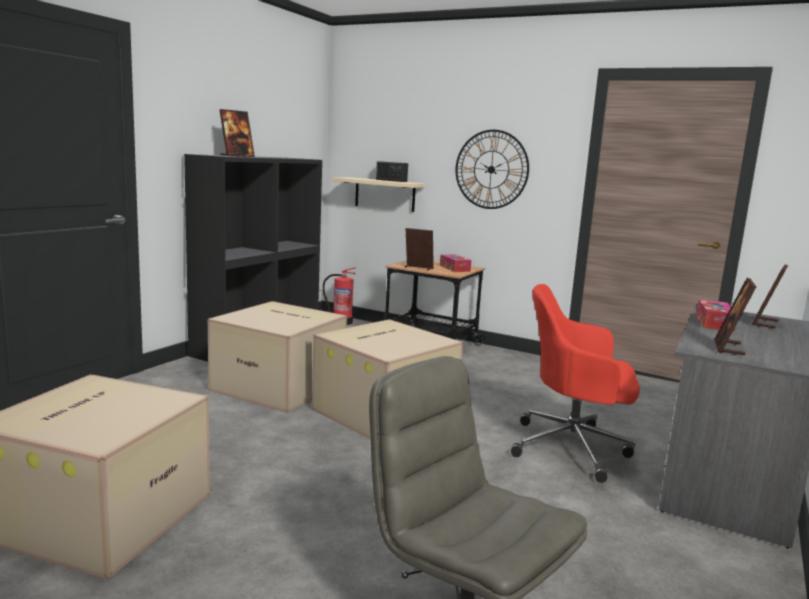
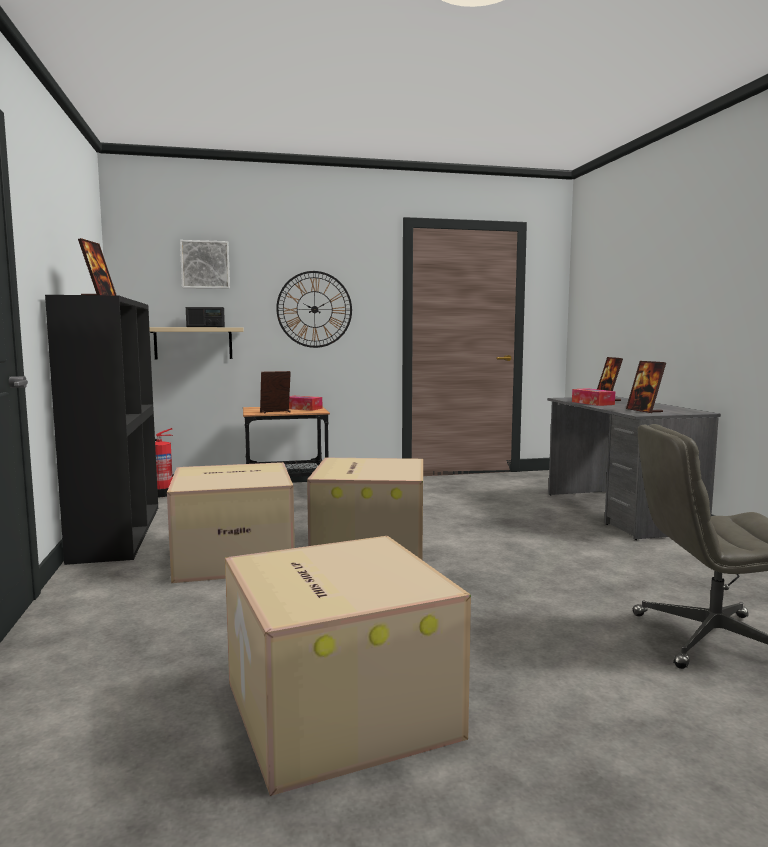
camera: 40 degrees left, 5 degrees down
red office chair [511,284,640,483] -> none
none -> picture [180,240,230,289]

